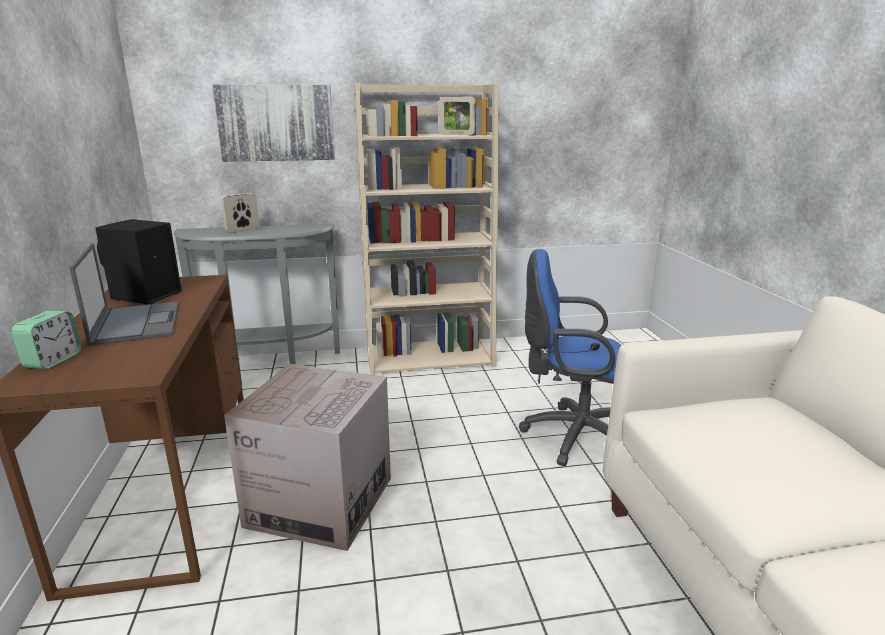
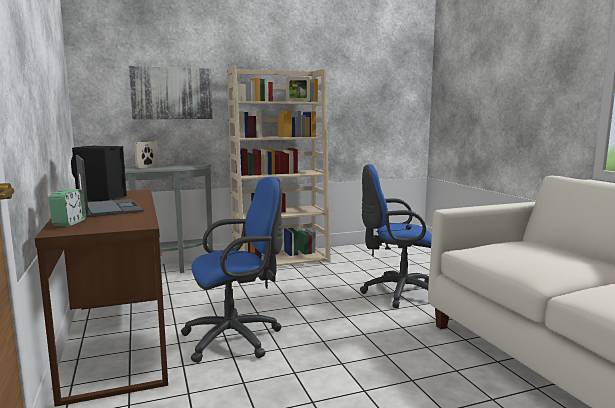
camera: 10 degrees left, 10 degrees down
cardboard box [224,364,391,551] -> blue office chair [181,177,283,363]

